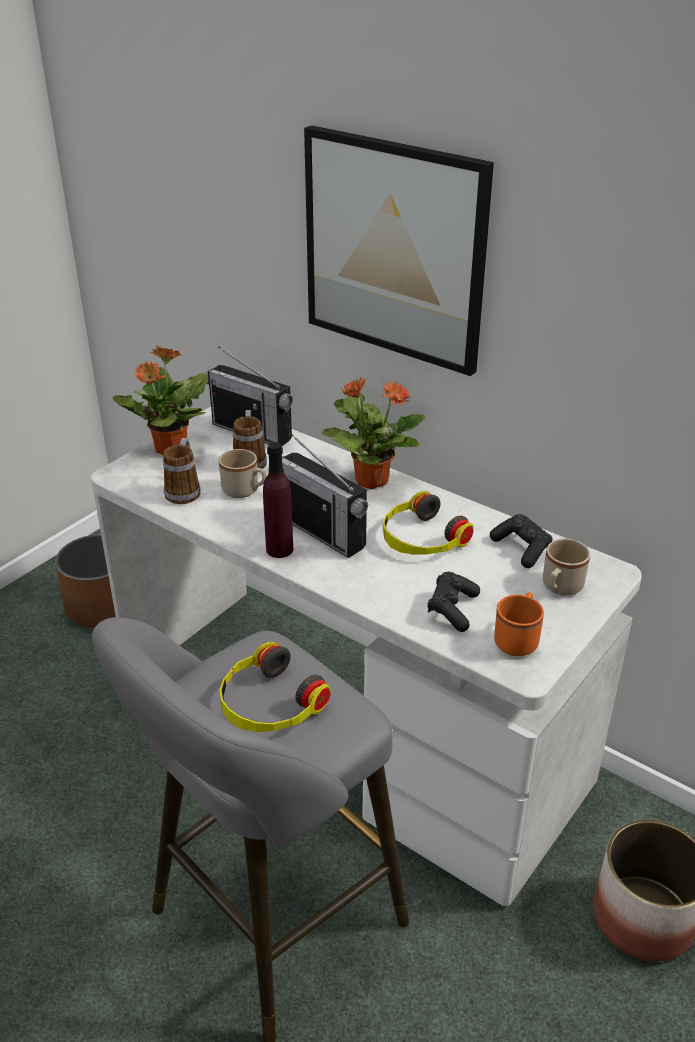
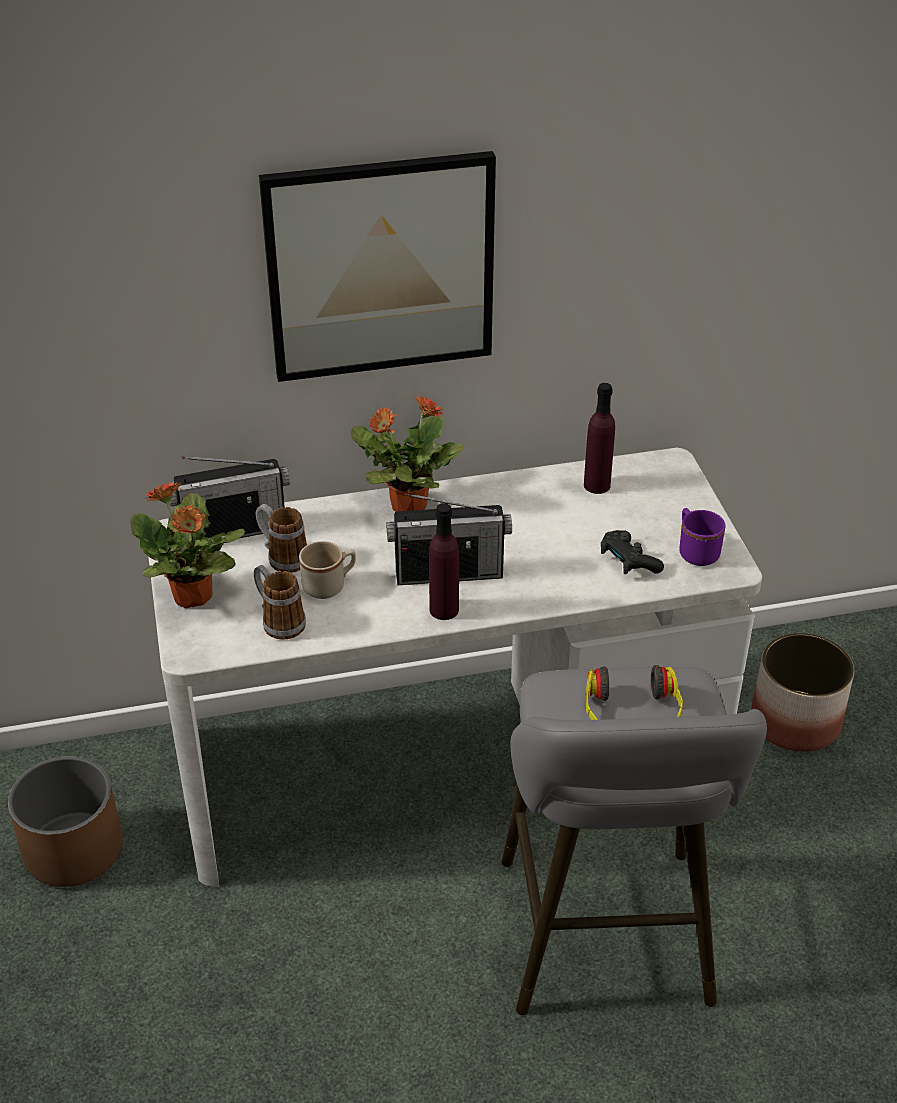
camera: 50 degrees left, 5 degrees up
headphones [383,491,474,555] -> none
black game controller [490,514,553,568] -> purple bottle [584,383,615,494]
orange mug [494,592,544,656] -> purple mug [680,508,725,566]
beige mug [543,539,590,595] -> none

